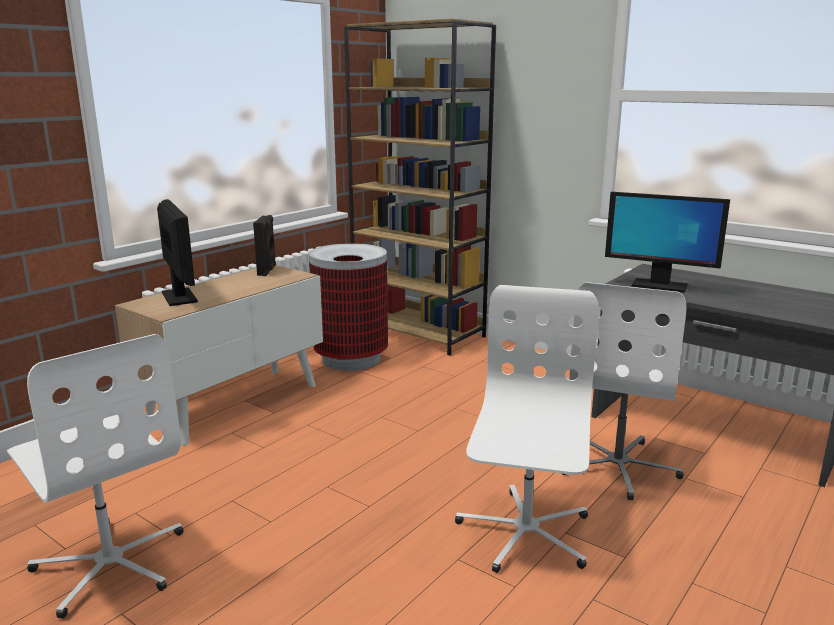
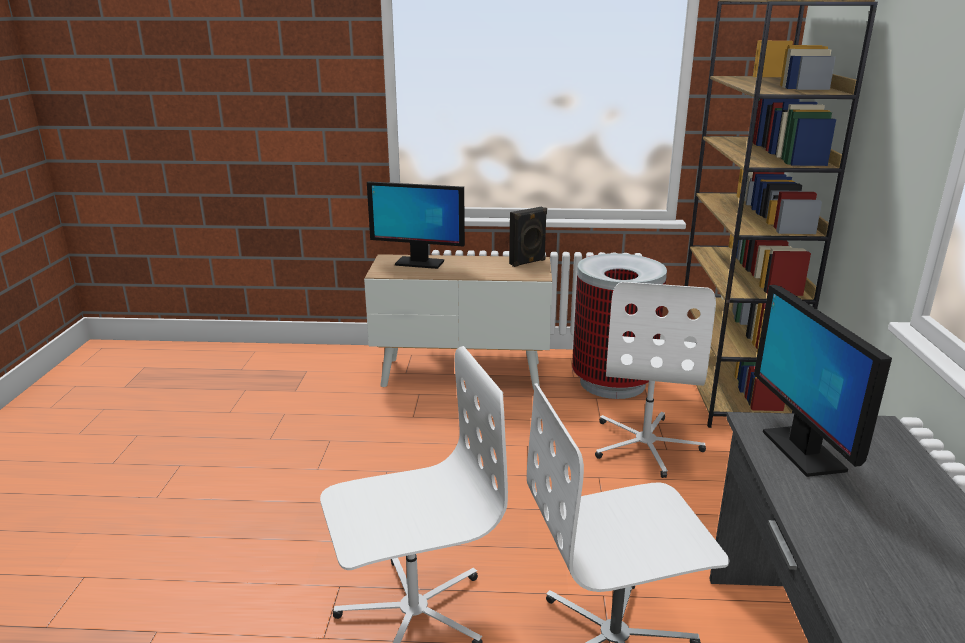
camera: 55 degrees right, 5 degrees up
white office chair [7,334,184,619] -> white office chair moved to [595,282,716,478]
monitor [157,199,198,306] -> monitor turned 75 degrees clockwise [367,181,465,269]

